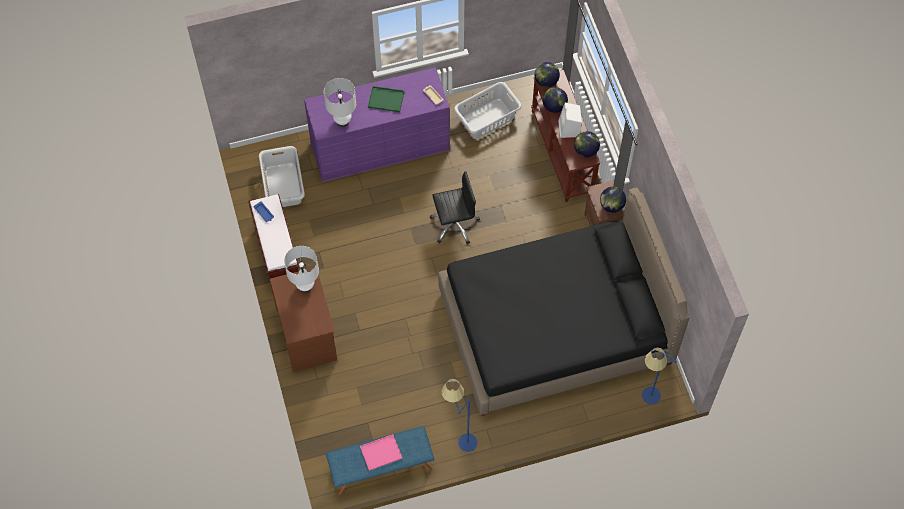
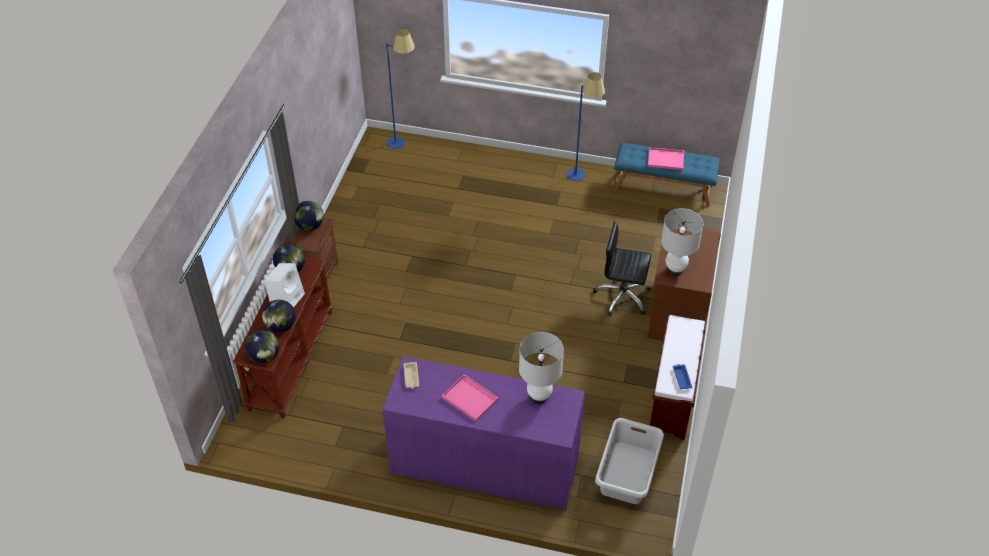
camera: 150 degrees left, 15 degrees down
green tray [368,86,404,112] -> pink tray [442,374,499,421]
black office chair [429,171,480,245] -> black office chair moved to [593,222,652,316]
black bed [438,188,690,416] -> none
grey laundry basket [454,82,522,139] -> none

